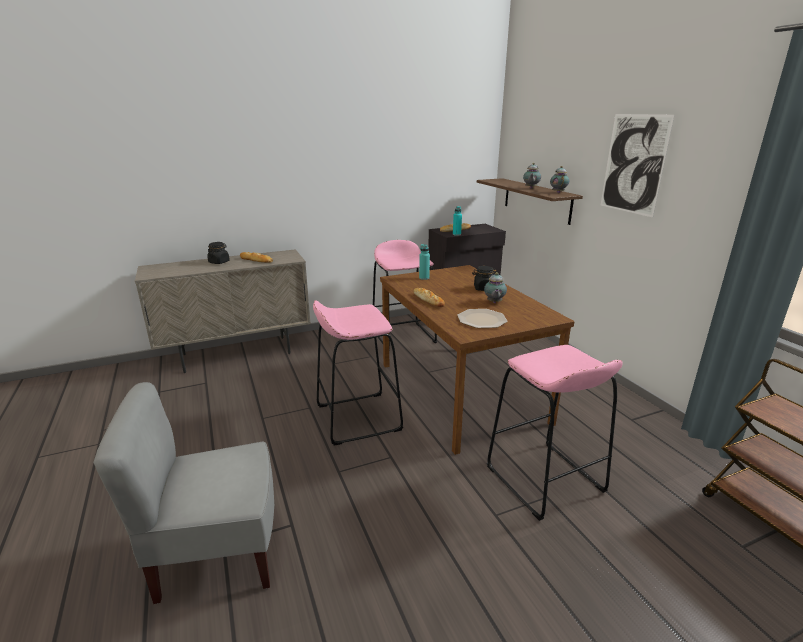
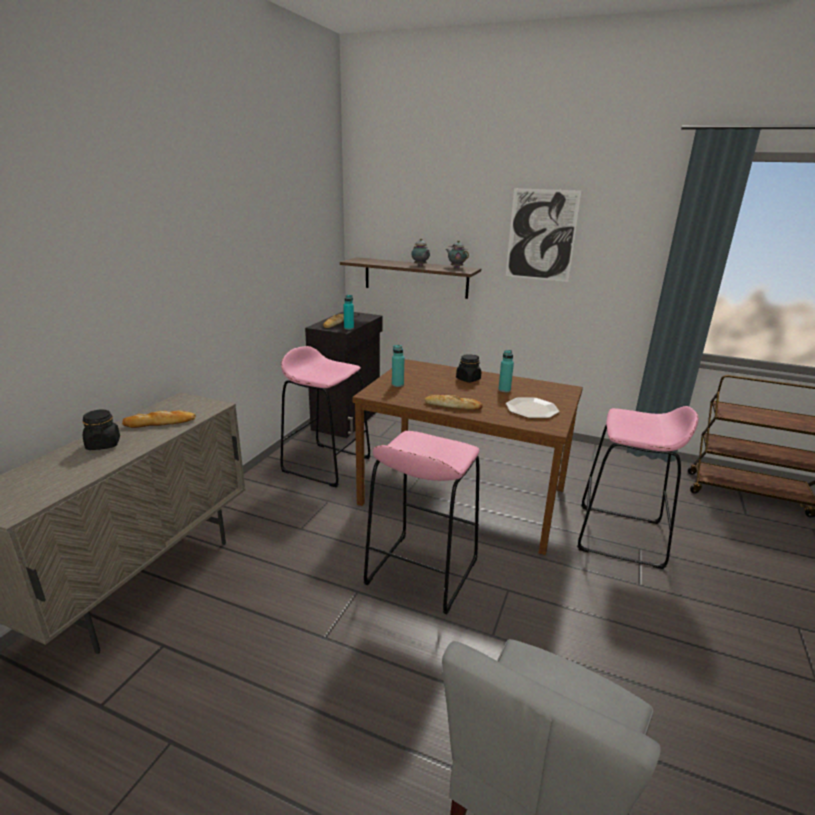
camera: 45 degrees left, 0 degrees up
teapot [484,272,507,303] -> turquoise bottle [498,350,514,392]

